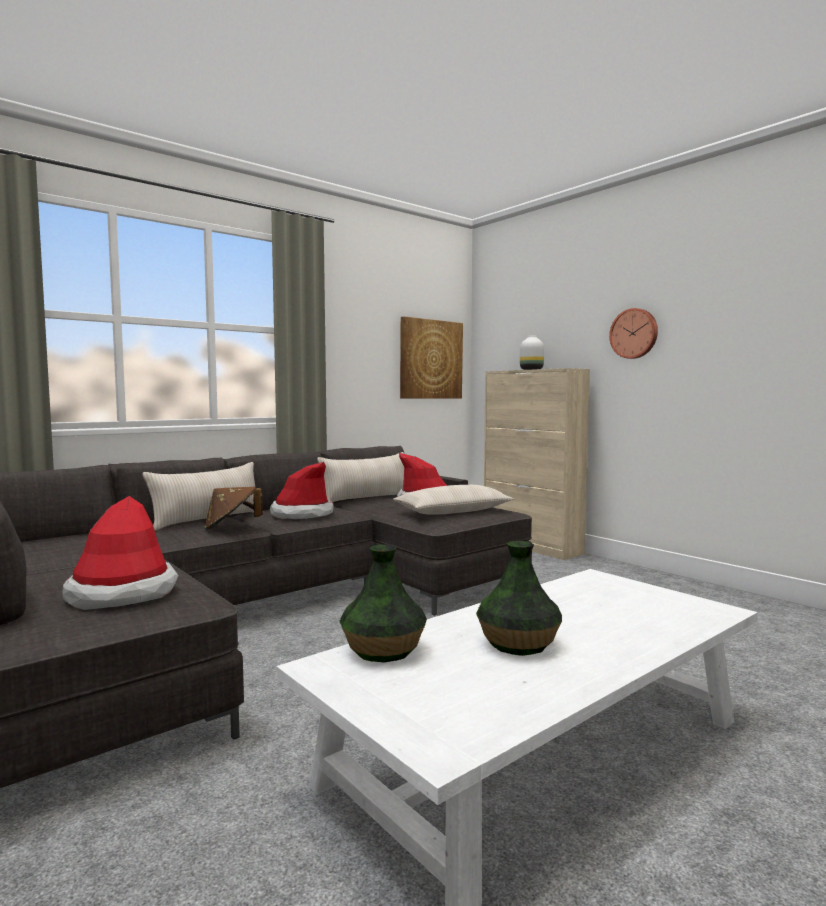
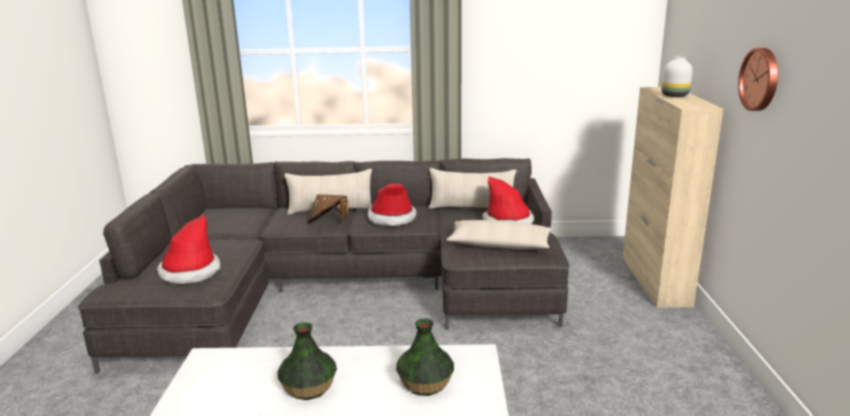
camera: 40 degrees right, 15 degrees up
vase [340,545,427,663] -> vase moved to [396,318,454,396]
picture [400,316,463,399] -> none

